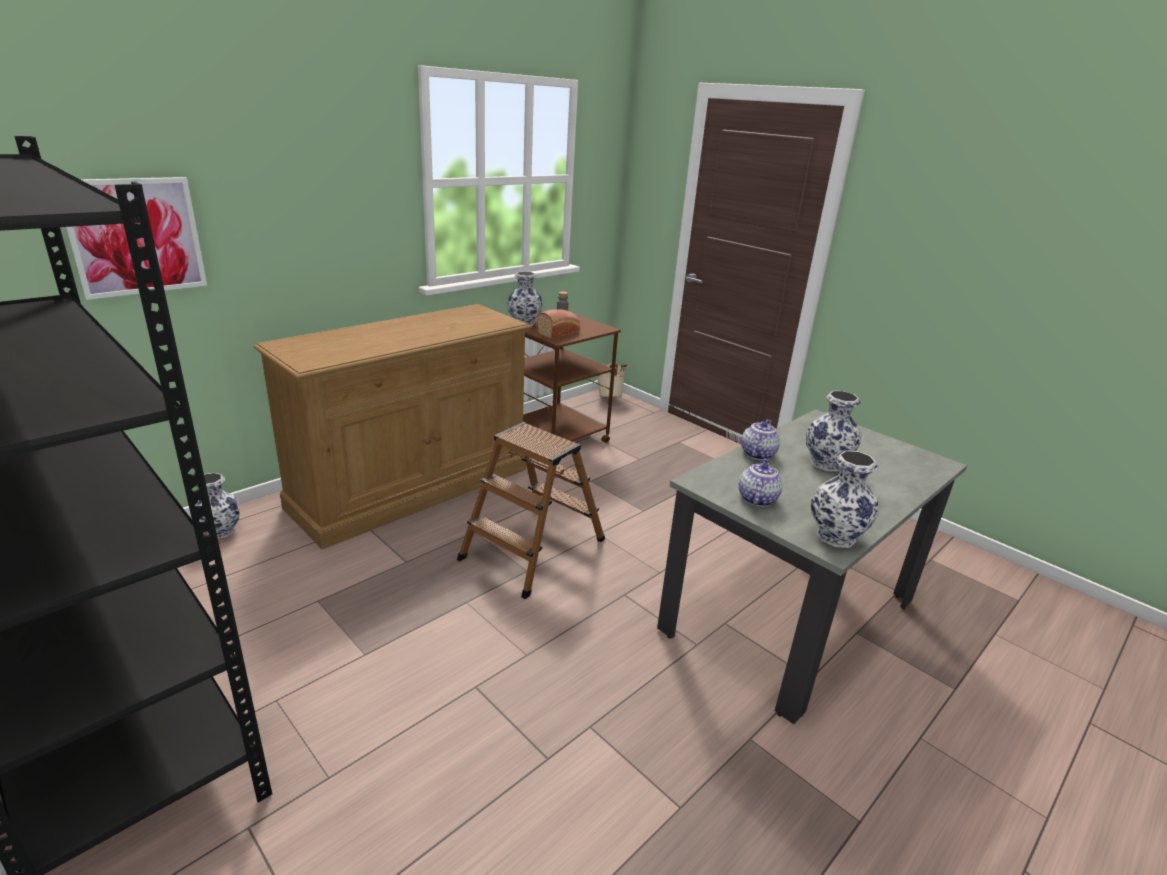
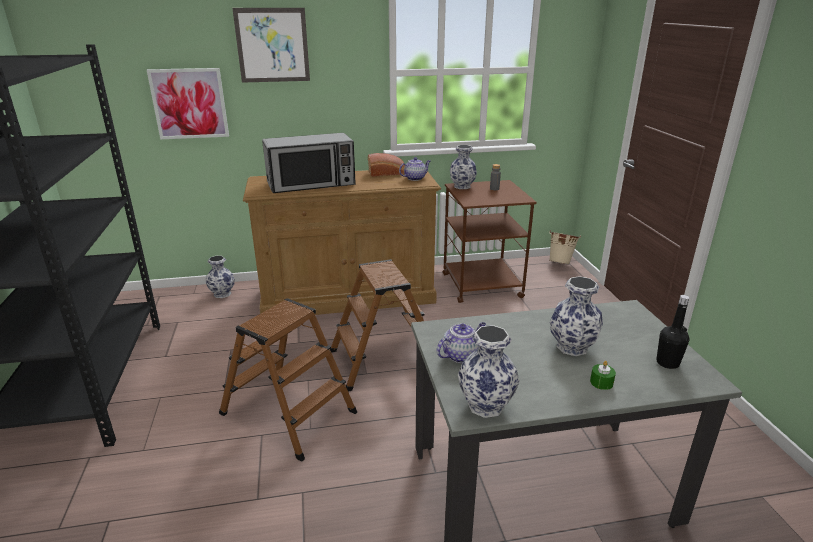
camera: 35 degrees right, 0 degrees up
bread [537,309,581,339] -> bread moved to [368,153,405,177]
teapot [741,419,780,460] -> teapot moved to [399,157,430,181]
none -> brown step ladder [219,298,357,462]
none -> picture [232,8,310,83]
none -> microwave [262,133,356,193]
none -> green candle [590,361,616,390]
none -> black bottle [656,295,690,369]

